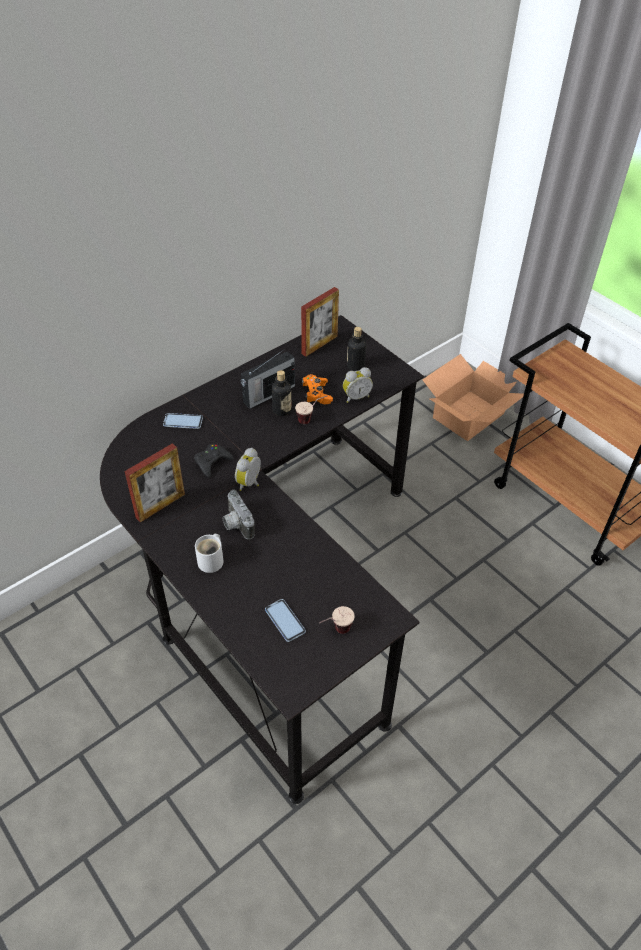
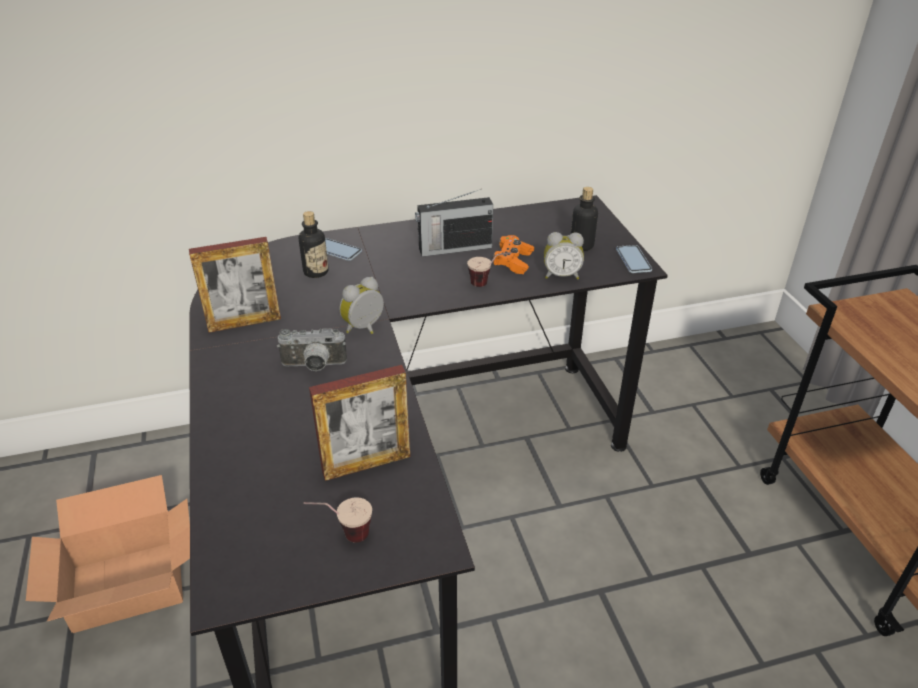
camera: 25 degrees right, 10 degrees down
black game controller [194,444,234,478] -> none
white mug [195,533,224,573] -> none
camera [223,490,255,540] -> camera turned 90 degrees counterclockwise [277,328,347,371]
phone [265,599,306,642] -> phone moved to [616,245,652,273]
bottle [272,370,292,416] -> bottle moved to [299,211,329,278]
picture frame [301,287,339,357] -> picture frame moved to [309,365,410,481]
cardboard box [422,354,524,441] -> cardboard box moved to [26,475,190,633]

